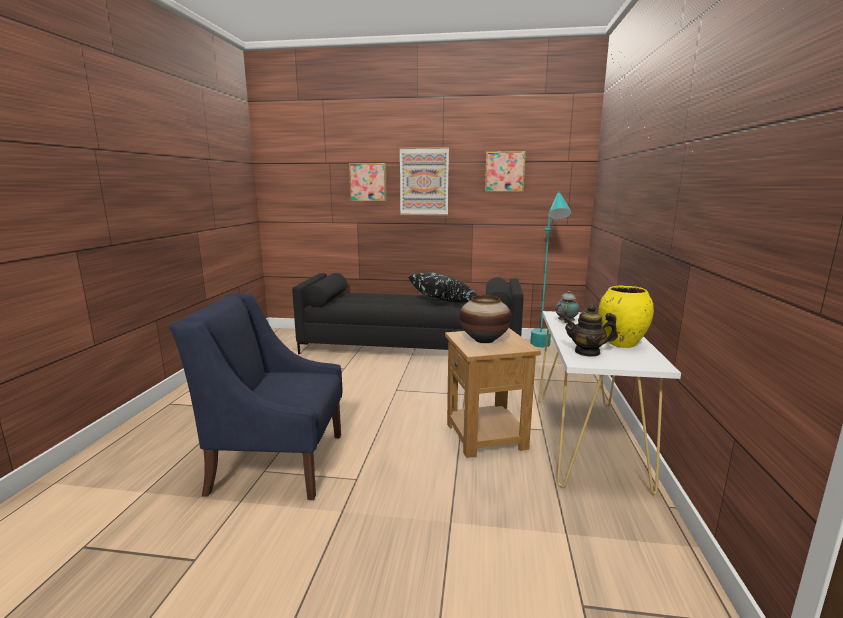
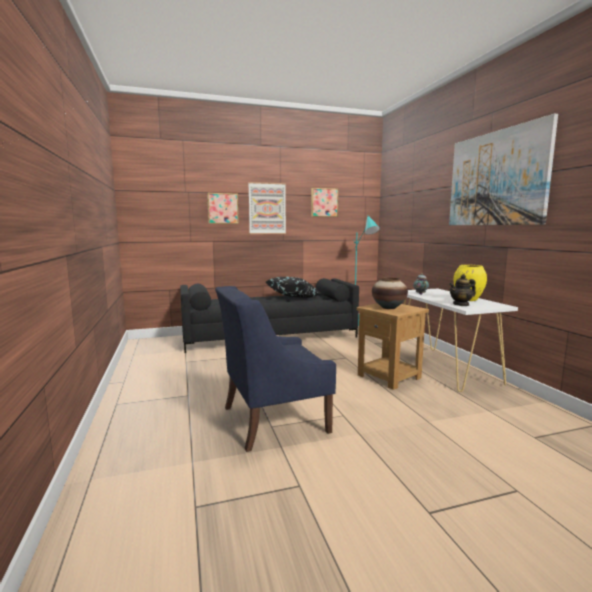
camera: 25 degrees left, 5 degrees down
none -> picture [449,114,558,225]

